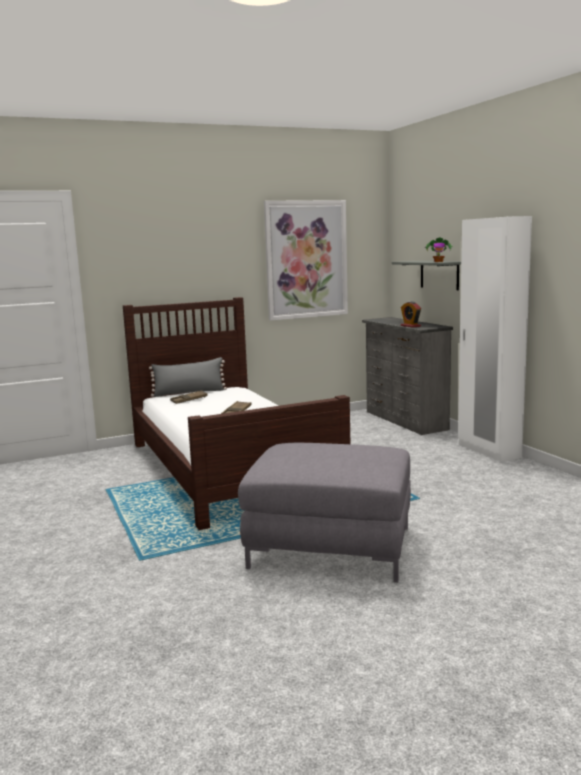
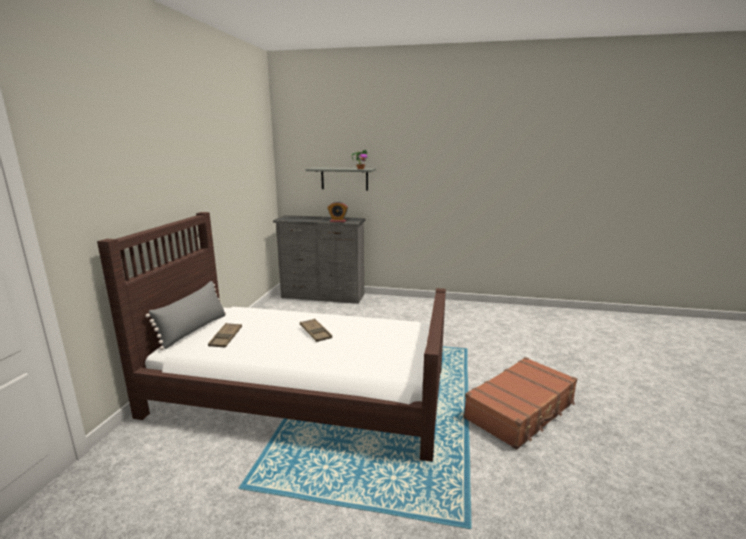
camera: 55 degrees left, 5 degrees up
grey ottoman [238,443,411,583] -> brown suitcase [463,357,577,450]
picture [264,200,348,321] -> none
white wardrobe [458,216,532,462] -> none

